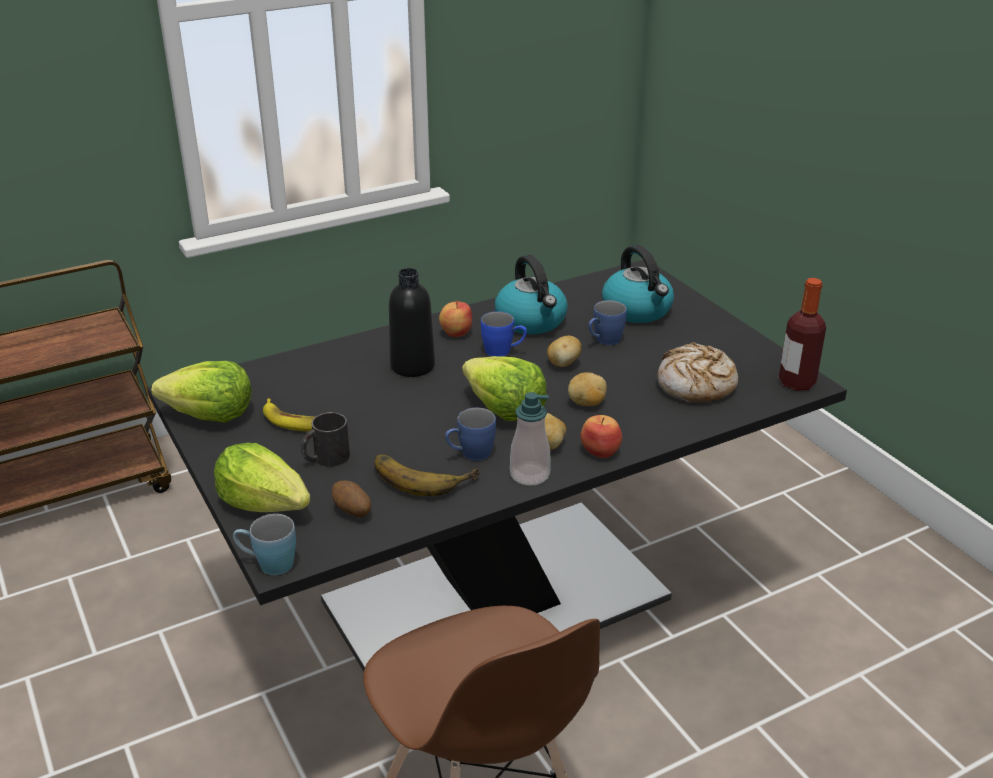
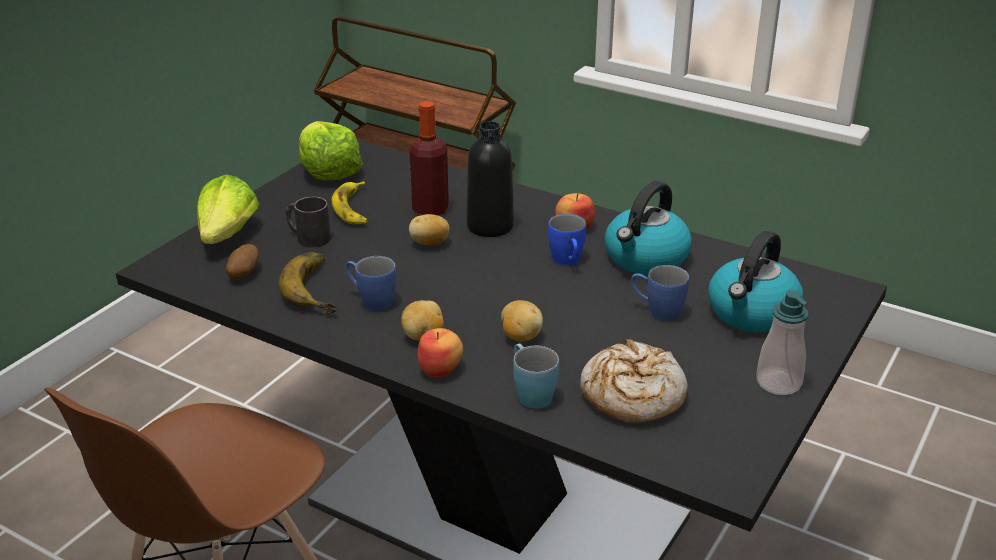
camera: 60 degrees right, 0 degrees up
blue mug [233,514,296,575] -> blue mug moved to [513,343,559,409]
lettuce [462,356,547,421] -> none
soap dispenser [510,392,551,486] -> soap dispenser moved to [757,290,809,395]
potato [547,336,582,367] -> potato moved to [409,214,450,245]
bottle [779,278,826,391] -> bottle moved to [409,101,449,216]

